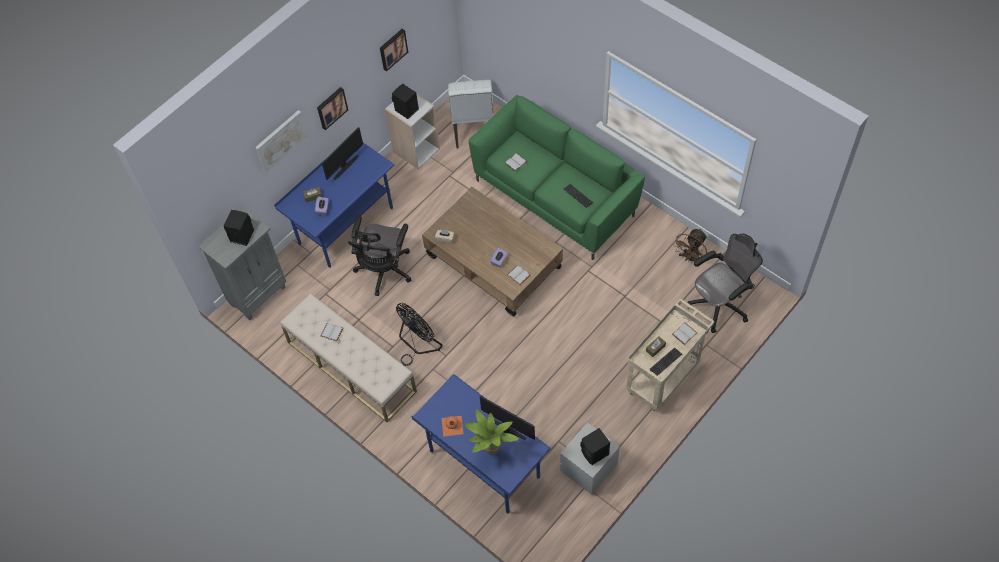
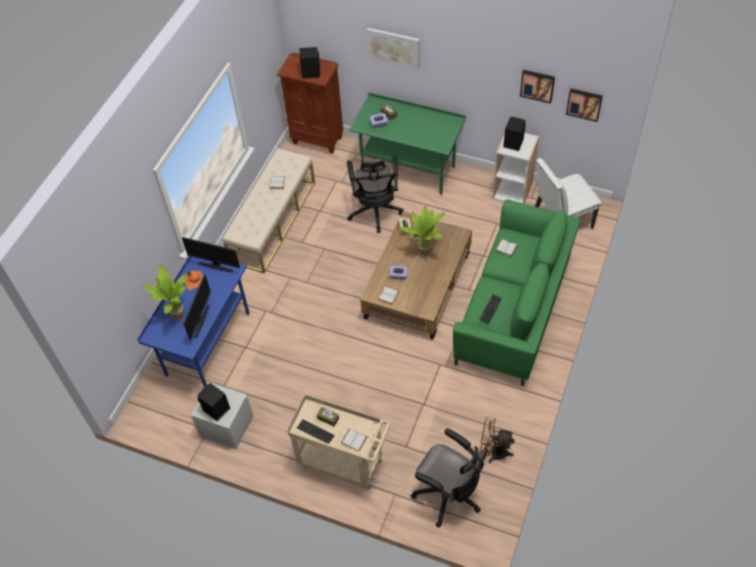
camera: 70 degrees right, 5 degrees down
grey cabinet [199,208,286,320] -> brown cabinet [277,53,343,154]
blue desk [275,143,394,268] -> green desk [349,92,466,195]
picture [317,87,348,130] -> picture moved to [566,88,603,122]
monitor [322,127,363,180] -> monitor moved to [182,237,240,273]
office chair [348,215,411,296] -> office chair turned 90 degrees counterclockwise [347,155,404,233]
black fan [395,303,443,366] -> none
none -> potted plant [399,206,445,256]

